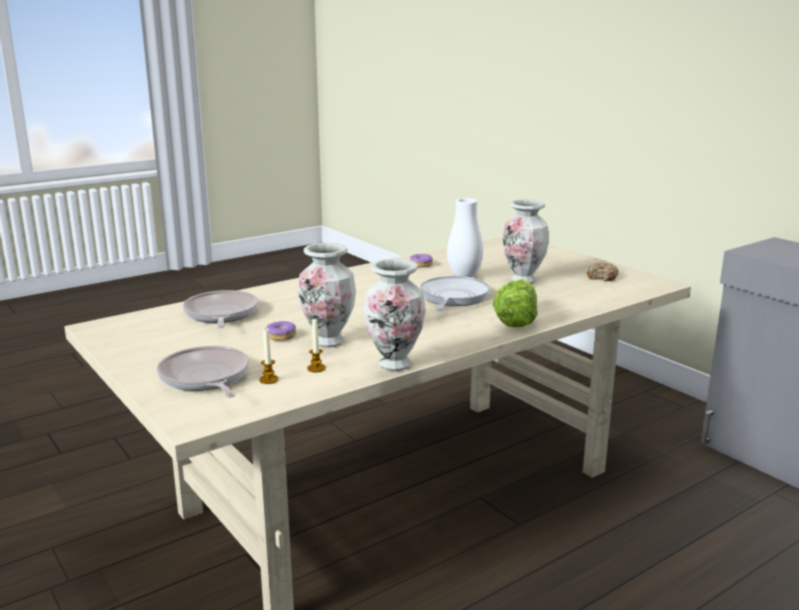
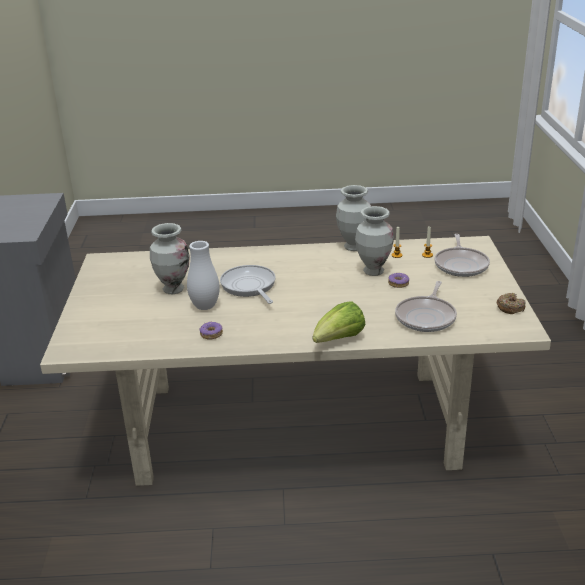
camera: 145 degrees left, 10 degrees up
frying pan [420,276,490,311] -> frying pan turned 105 degrees clockwise [220,265,276,304]
lettuce [493,279,538,328] -> lettuce moved to [312,301,366,343]
donut [587,263,618,281] -> donut moved to [497,293,526,314]

